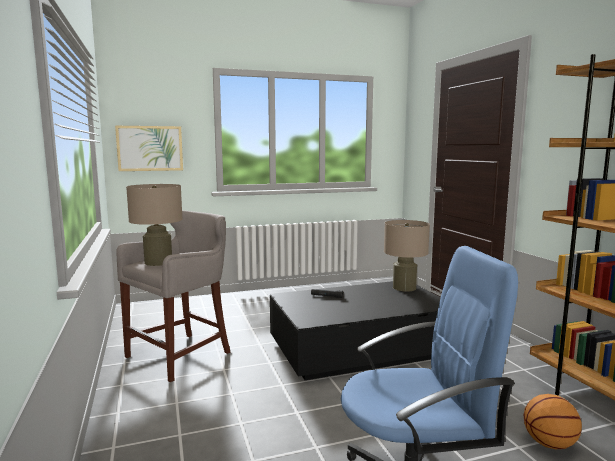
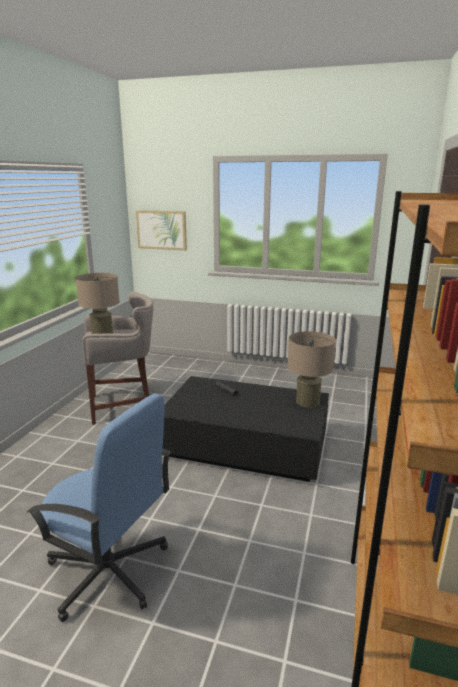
camera: 35 degrees right, 10 degrees up
basketball [523,394,582,449] -> none

